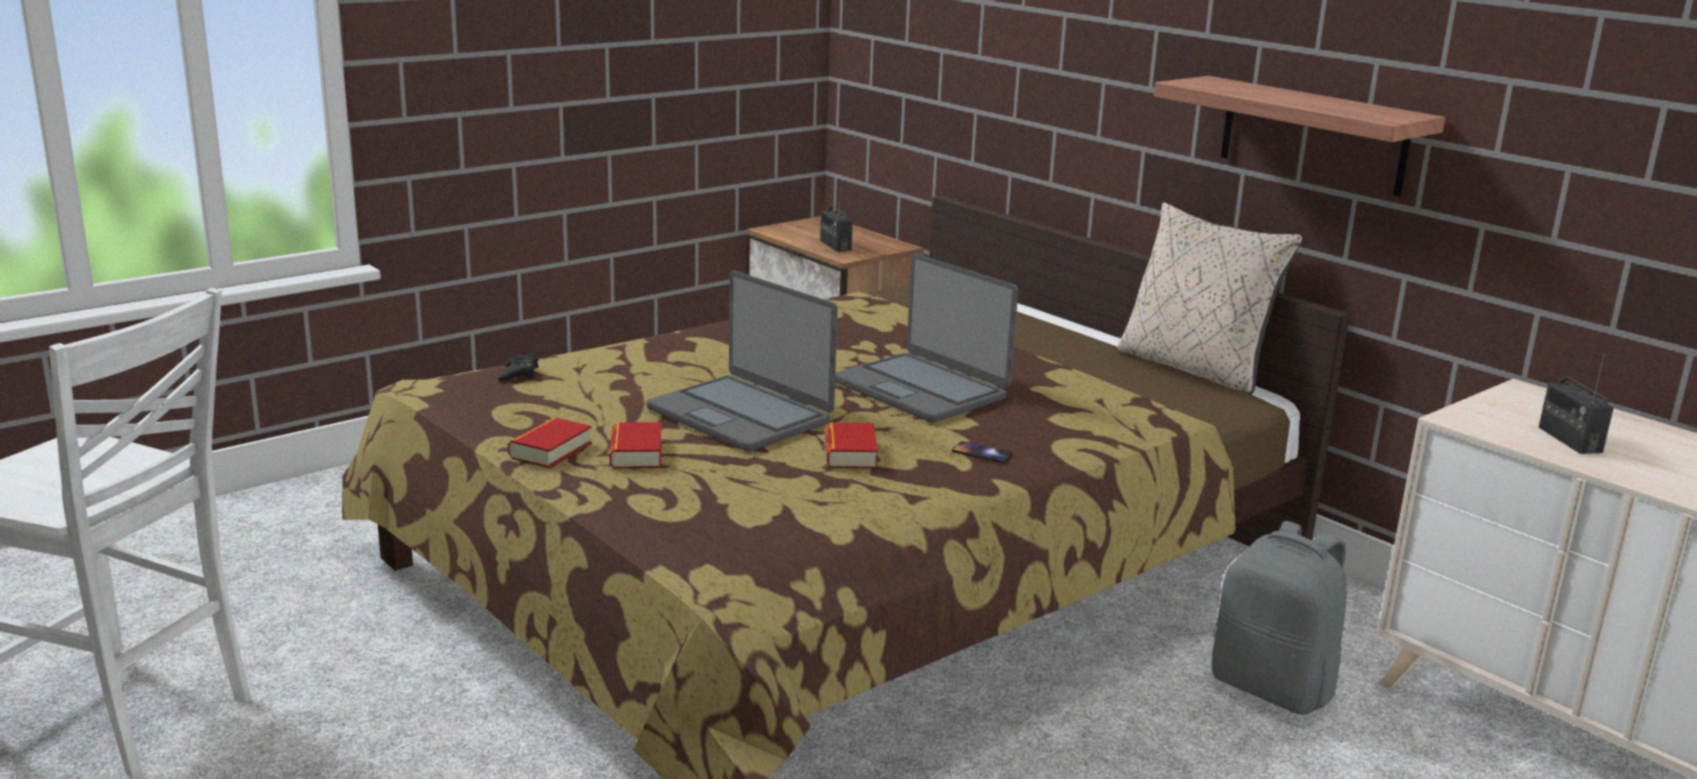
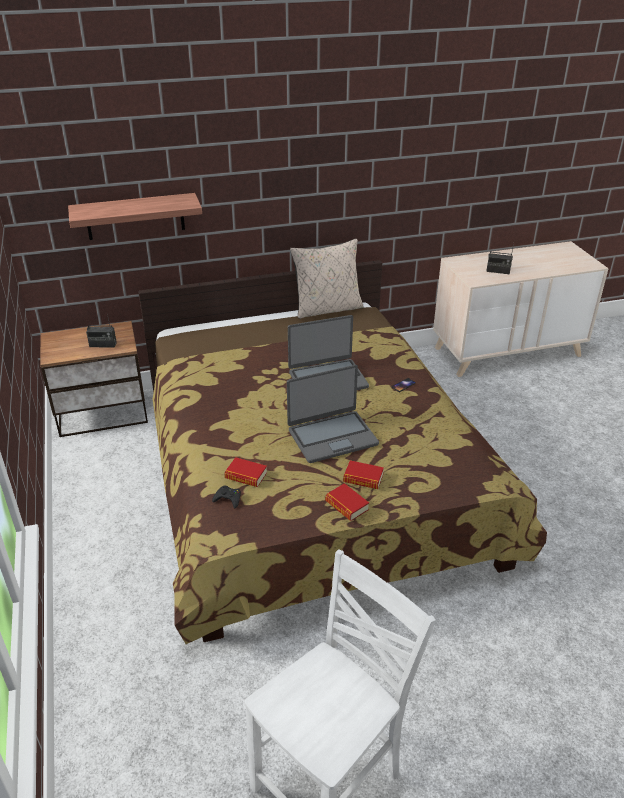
camera: 65 degrees left, 15 degrees up
book [825,423,878,469] -> book moved to [224,457,267,487]
shelf [1153,76,1445,196] -> shelf moved to [68,193,202,240]
grey backpack [1212,521,1347,714] -> none

